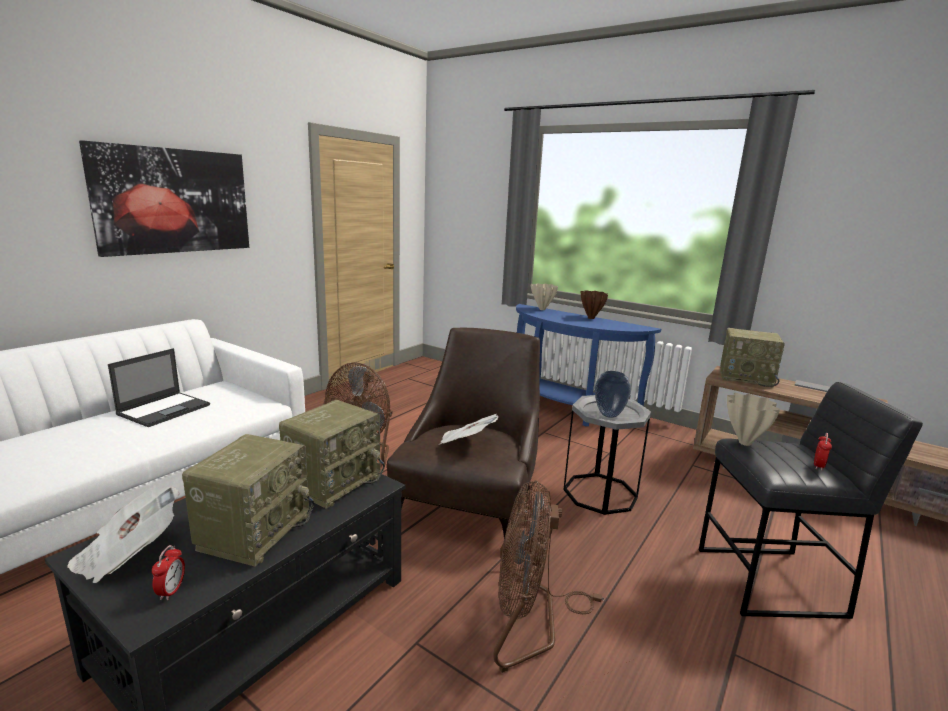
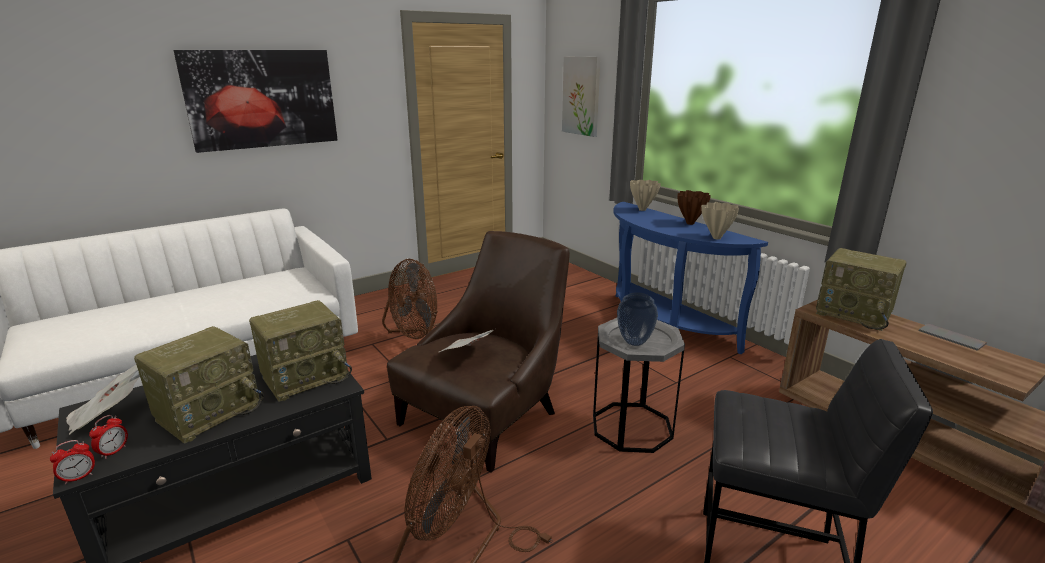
camera: 20 degrees right, 5 degrees up
laptop [108,348,210,427] -> none
beige vase [727,393,780,446] -> beige vase moved to [701,202,739,240]
alarm clock [814,433,832,471] -> alarm clock moved to [50,440,95,484]
none -> picture [562,57,601,137]

